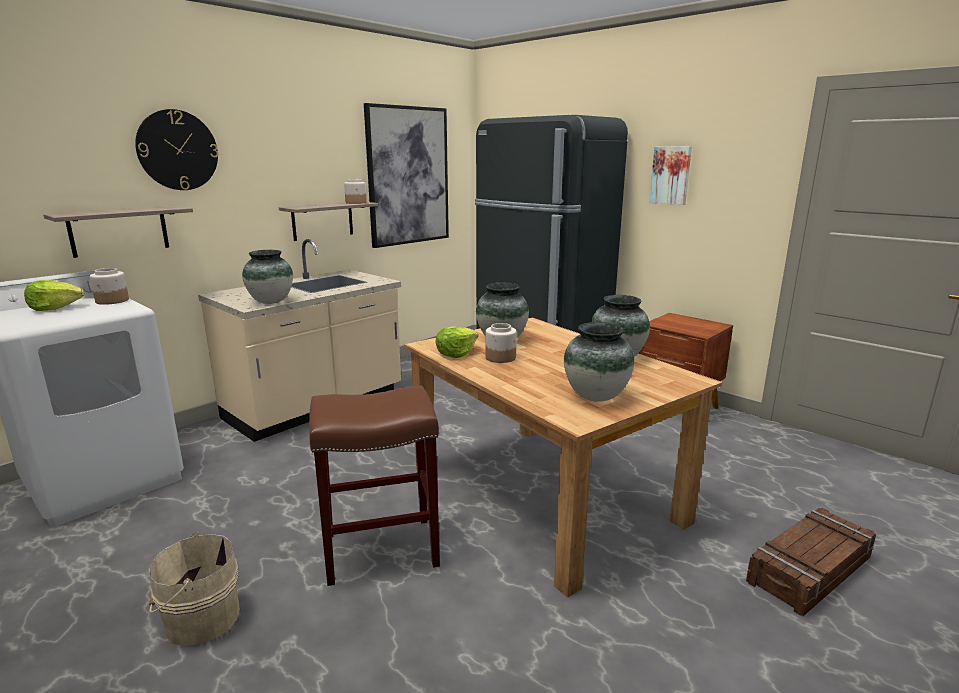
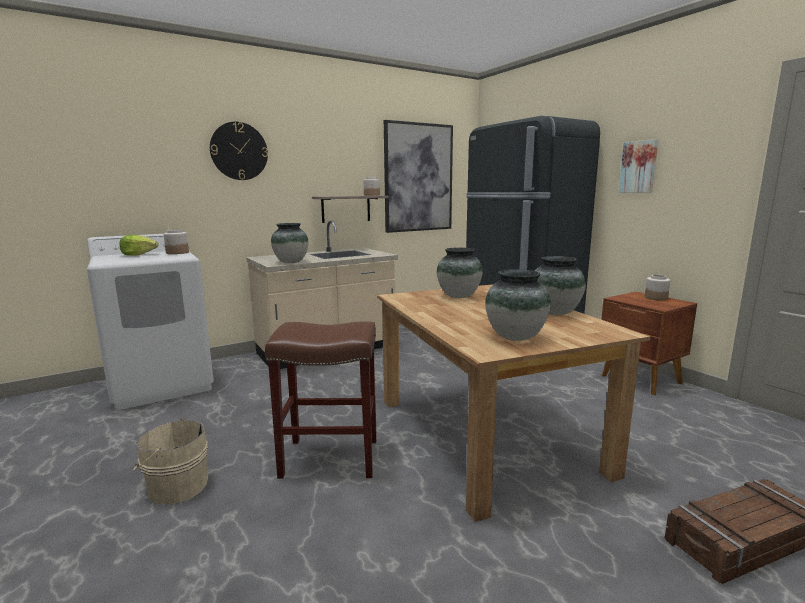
camera: 15 degrees right, 5 degrees down
shelf [43,206,193,258] -> none
lettuce [435,327,478,358] -> none
jar [485,323,517,363] -> jar moved to [645,275,670,300]

